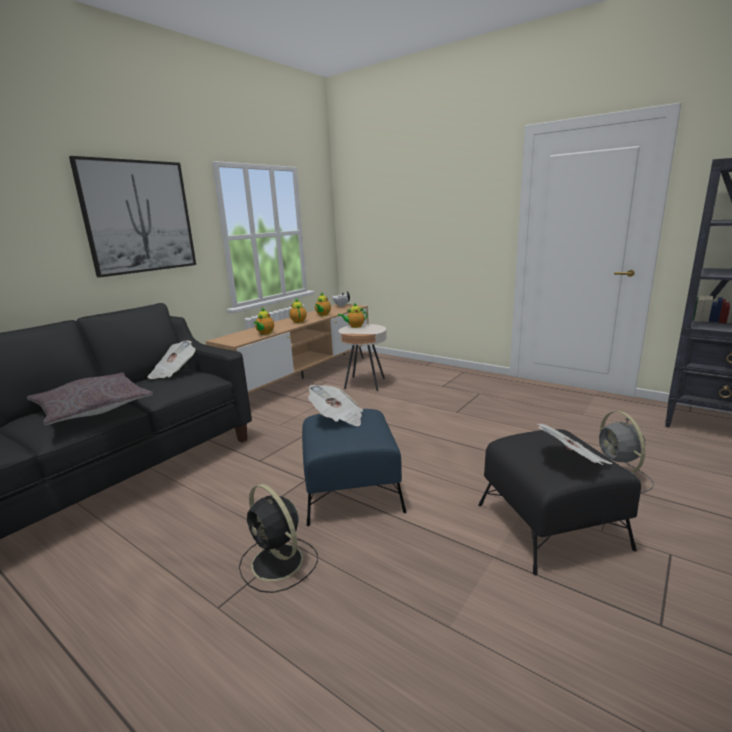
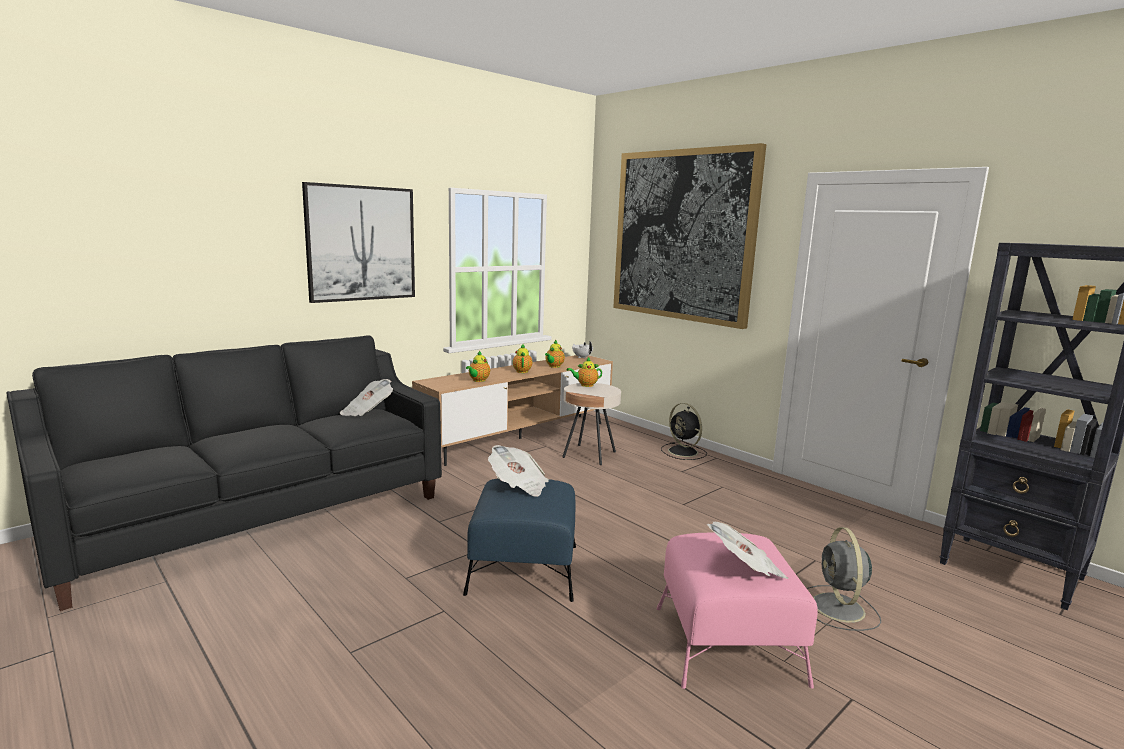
camera: 10 degrees right, 5 degrees down
grey pillow [27,373,153,425] -> none
black fan [239,484,318,593] -> black fan moved to [661,403,707,460]
black ottoman [478,429,641,575] -> pink ottoman [657,533,818,689]
none -> picture [613,143,766,329]

